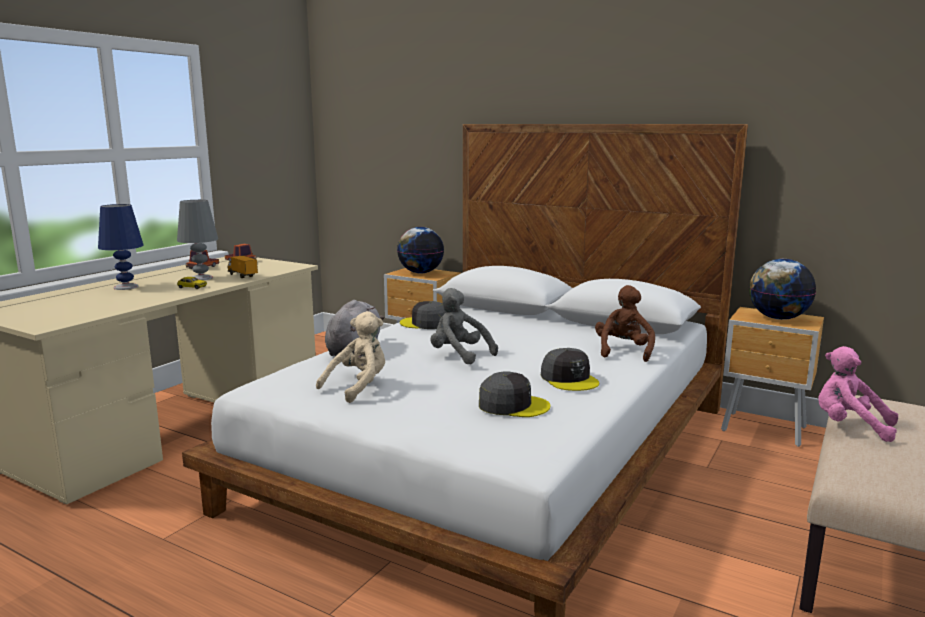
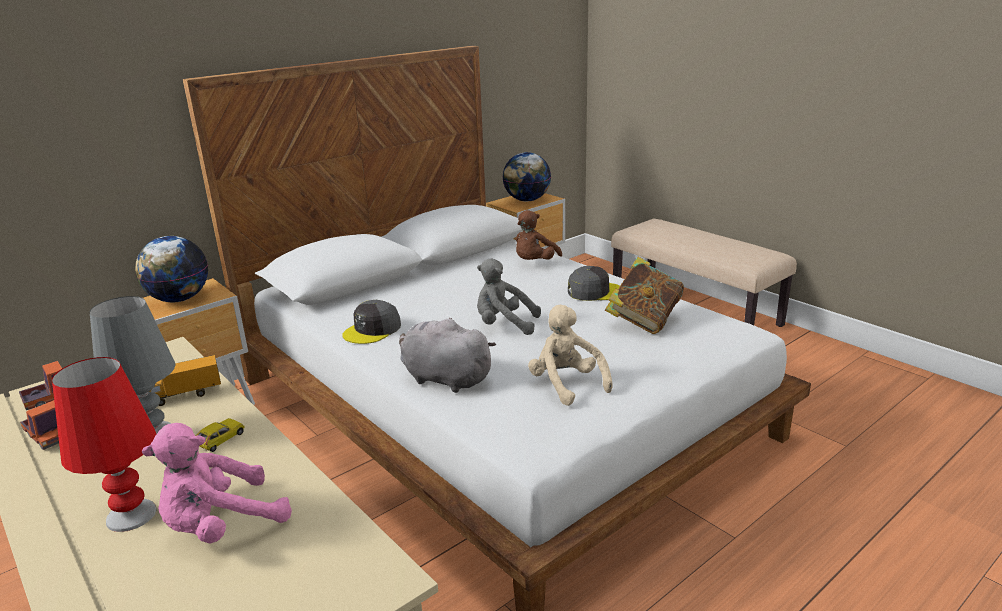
camera: 70 degrees left, 10 degrees up
blue table lamp [98,204,144,290] -> red table lamp [52,357,157,532]
grey plush toy [430,288,498,365] -> grey plush toy turned 45 degrees clockwise [477,259,541,335]
grey cap [479,371,551,417] -> book [605,257,684,334]
brown plush toy [595,285,655,362] -> brown plush toy turned 90 degrees counterclockwise [516,210,562,260]
pink plush toy [818,346,898,442] -> pink plush toy moved to [142,423,292,544]

